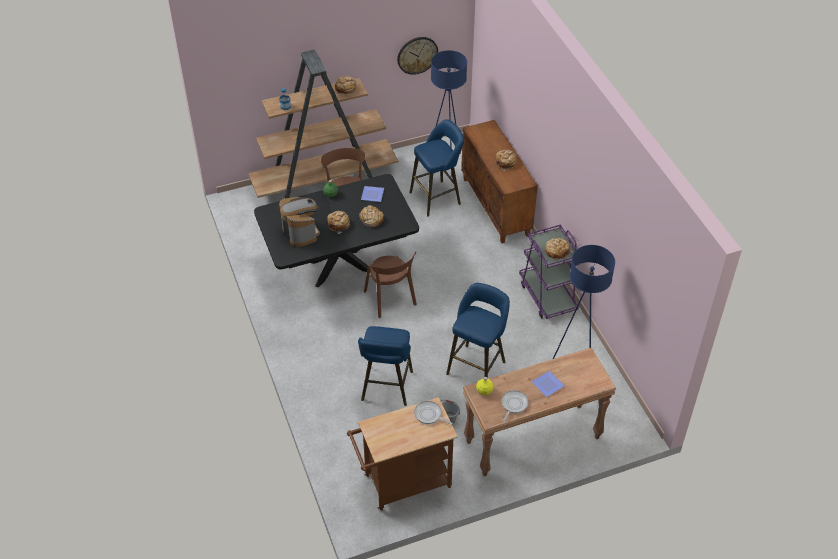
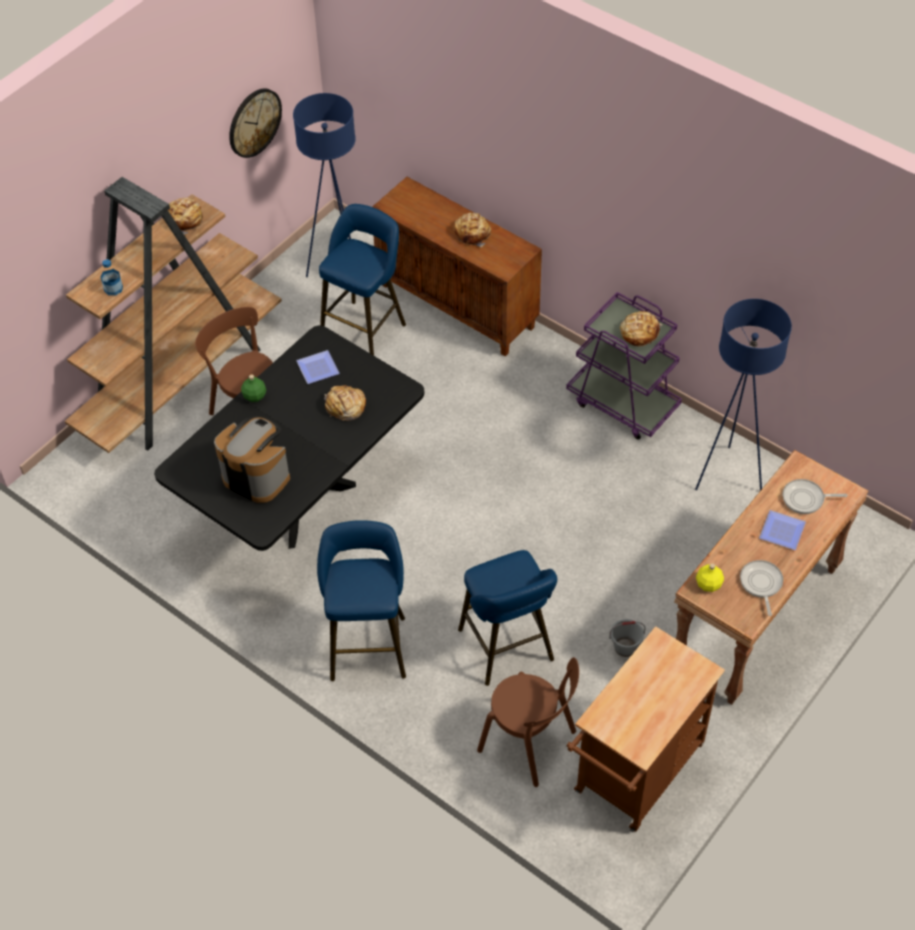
camera: 30 degrees left, 5 degrees up
bread [327,211,350,234] -> none
brown chair [364,252,417,318] -> brown chair moved to [477,657,579,787]
frying pan [414,401,453,425] -> frying pan moved to [783,479,847,514]
blue stool [446,283,510,378] -> blue stool moved to [317,520,406,681]

